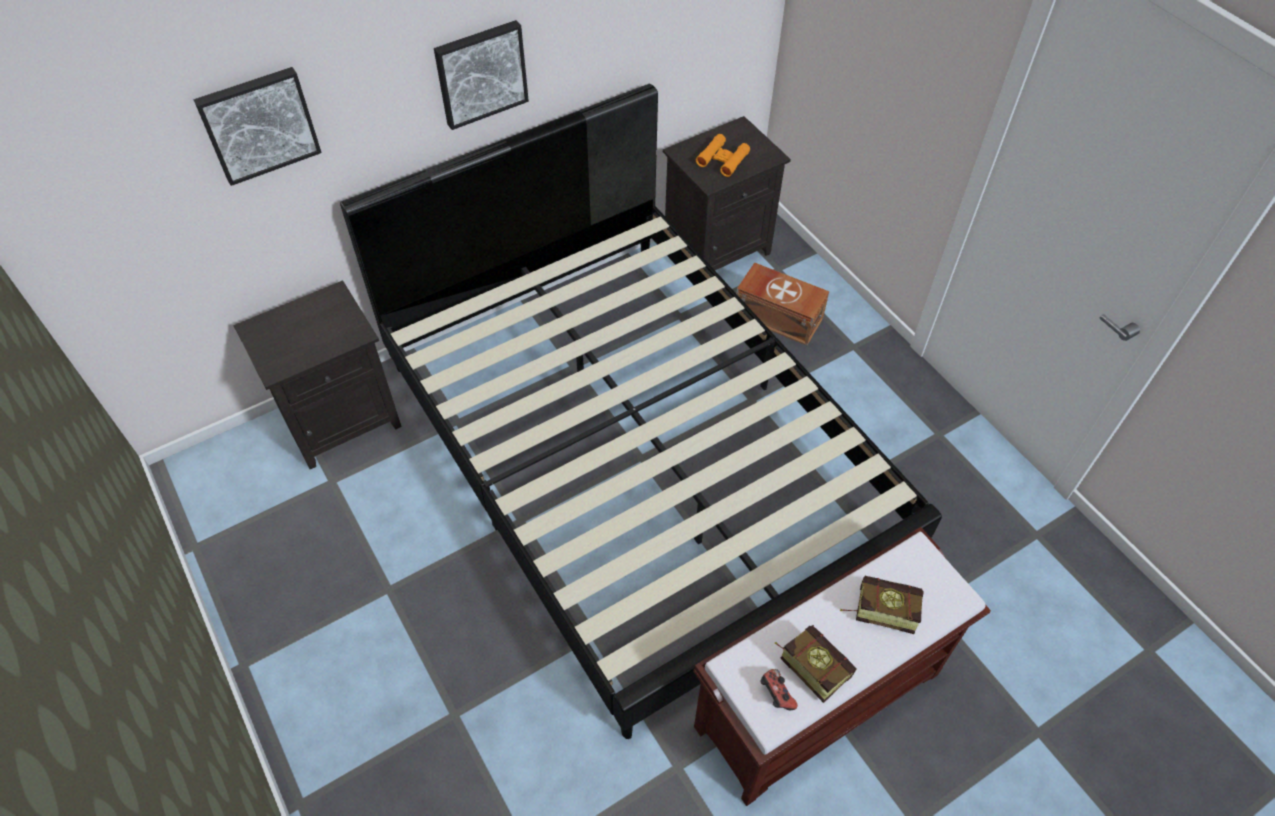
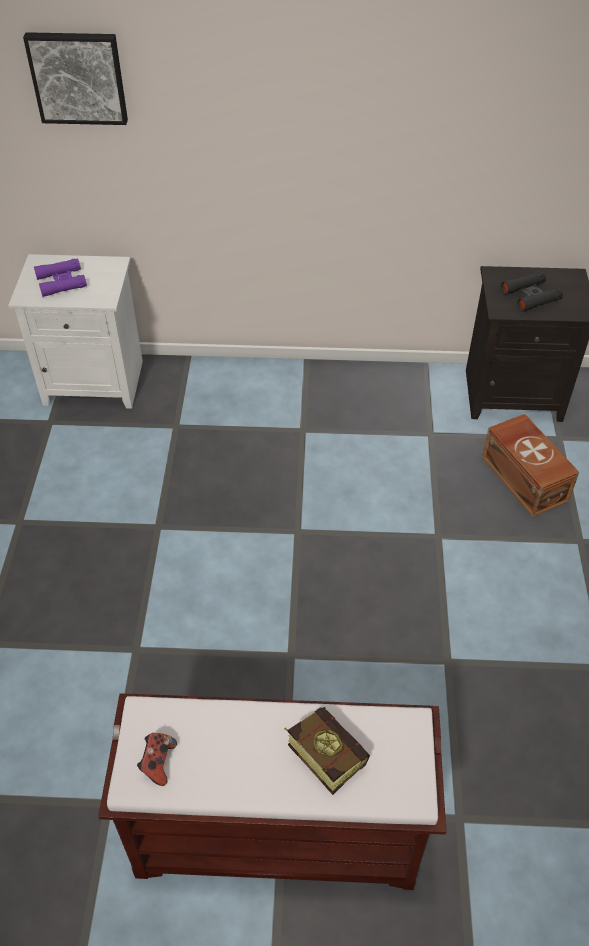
camera: 35 degrees right, 5 degrees down
black nightstand [233,280,402,469] -> white nightstand [8,254,143,409]
black bed [340,84,942,739] -> none
picture [434,20,529,130] -> none
orange binoculars [696,134,750,177] -> black binoculars [501,271,563,312]
book [774,625,856,703] -> none
none -> purple binoculars [34,258,87,297]

